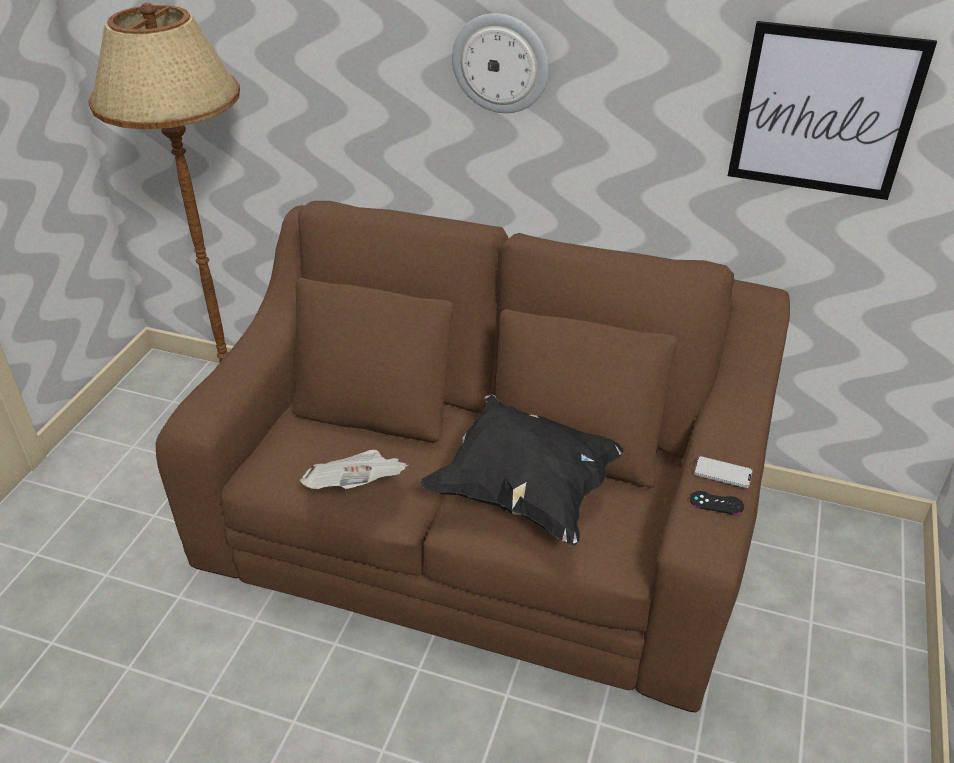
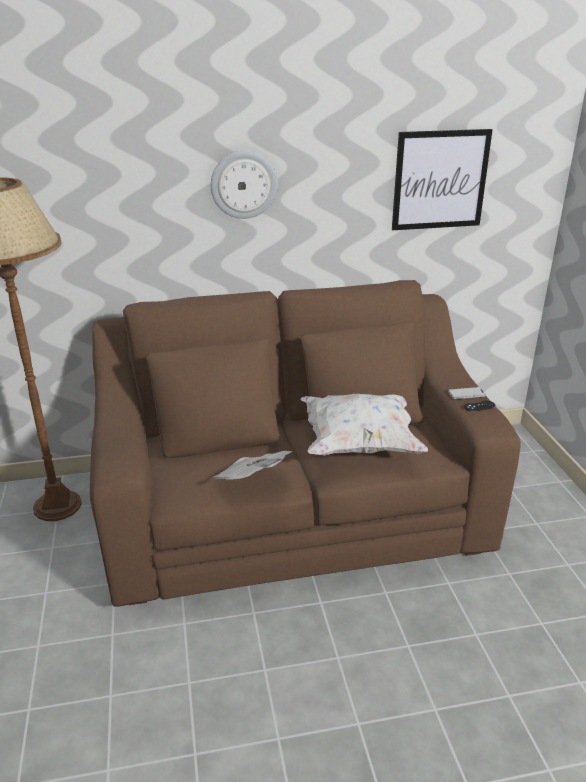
camera: 30 degrees left, 10 degrees down
black pillow [420,393,624,546] -> white pillow [301,394,428,456]

